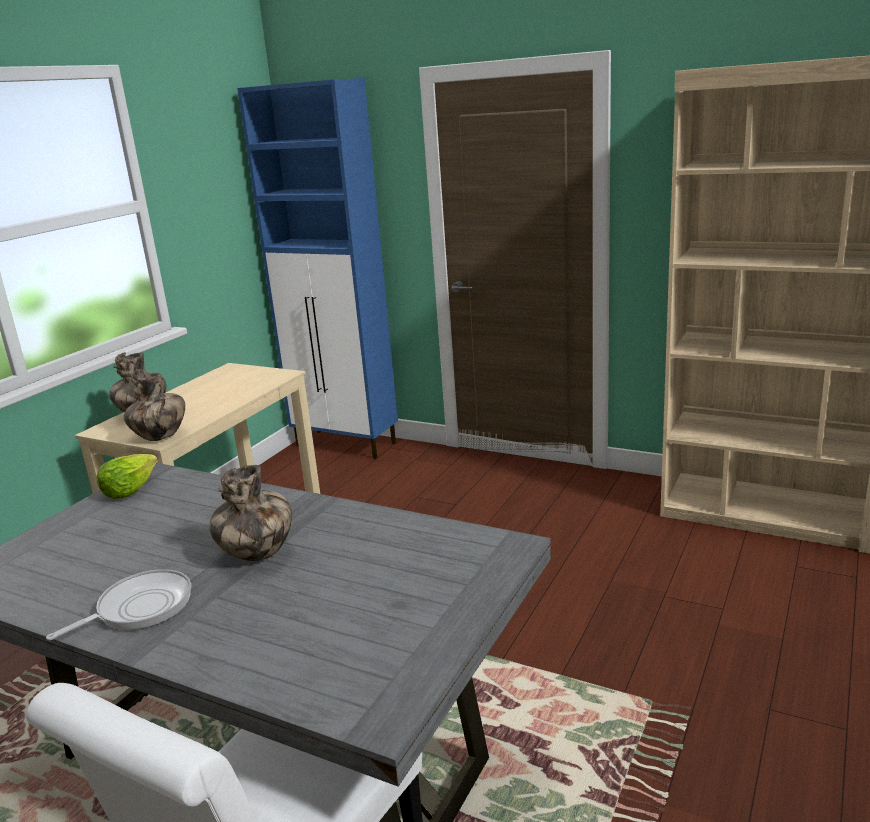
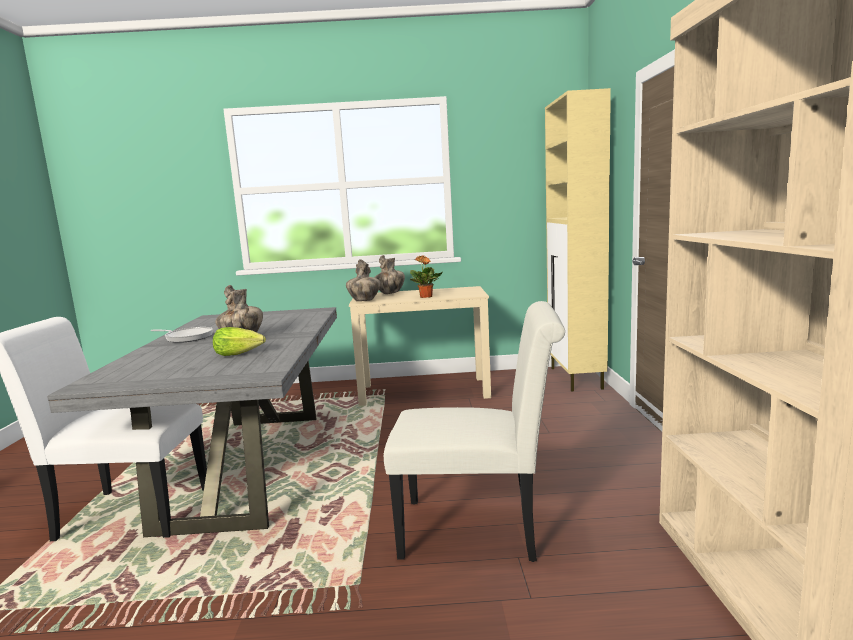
camera: 60 degrees right, 10 degrees down
lettuce [96,454,158,499] -> lettuce moved to [213,327,266,356]
blue cabinet [237,78,398,459] -> beige cabinet [545,88,611,392]
none -> white chair [384,301,565,562]
none -> potted plant [410,255,443,298]

